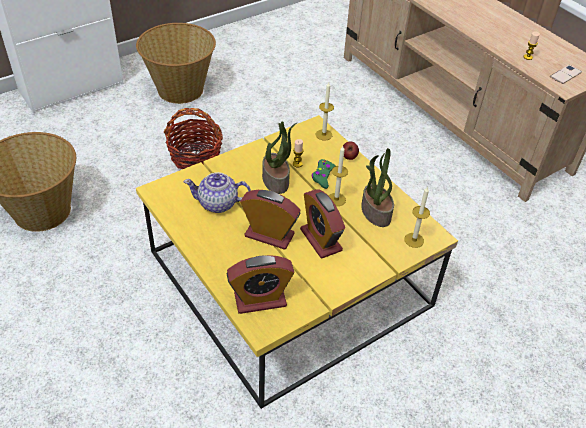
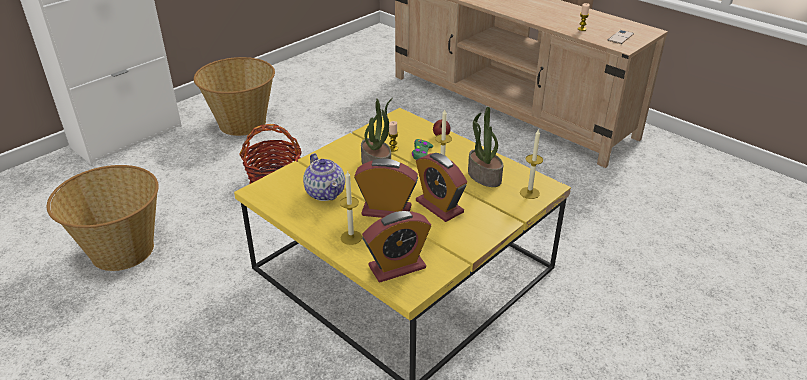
camera: 10 degrees left, 10 degrees down
teapot [184,172,251,213] -> teapot turned 105 degrees counterclockwise [303,153,345,201]
candle [316,82,334,141] -> candle moved to [340,170,362,245]

